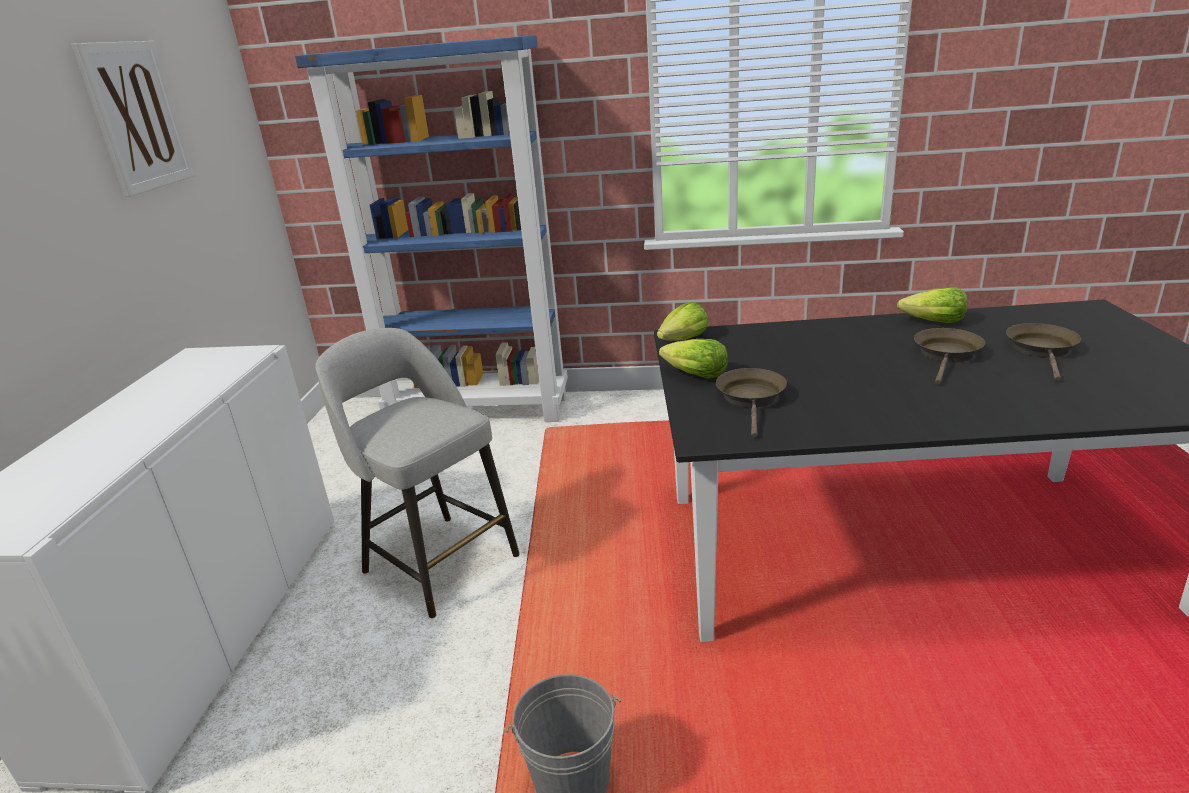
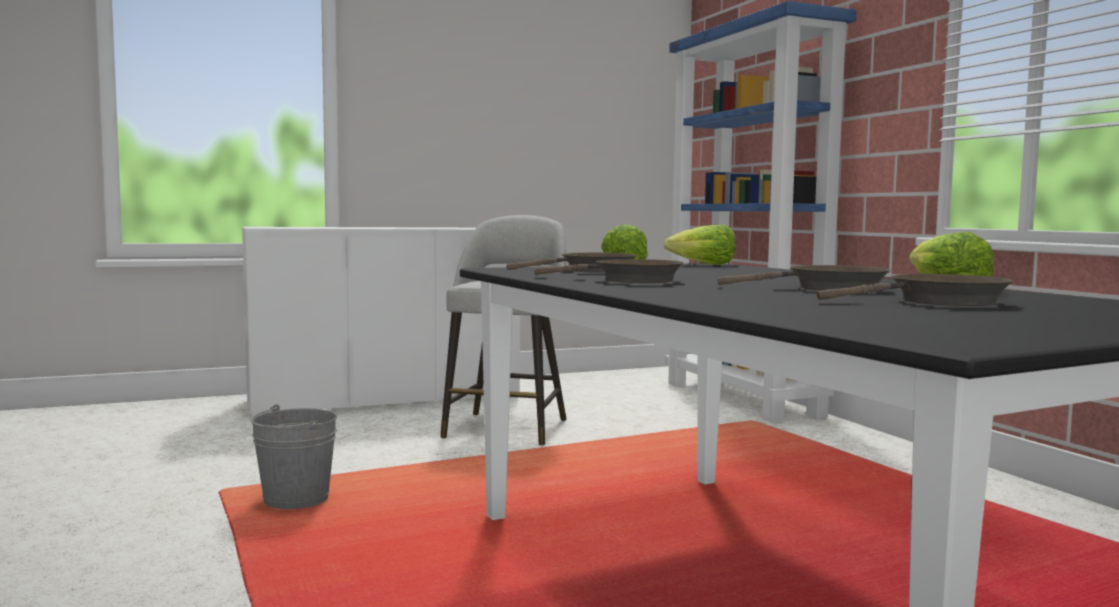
camera: 60 degrees right, 20 degrees down
picture [71,41,195,197] -> none
none -> brown frying pan [534,259,684,283]

